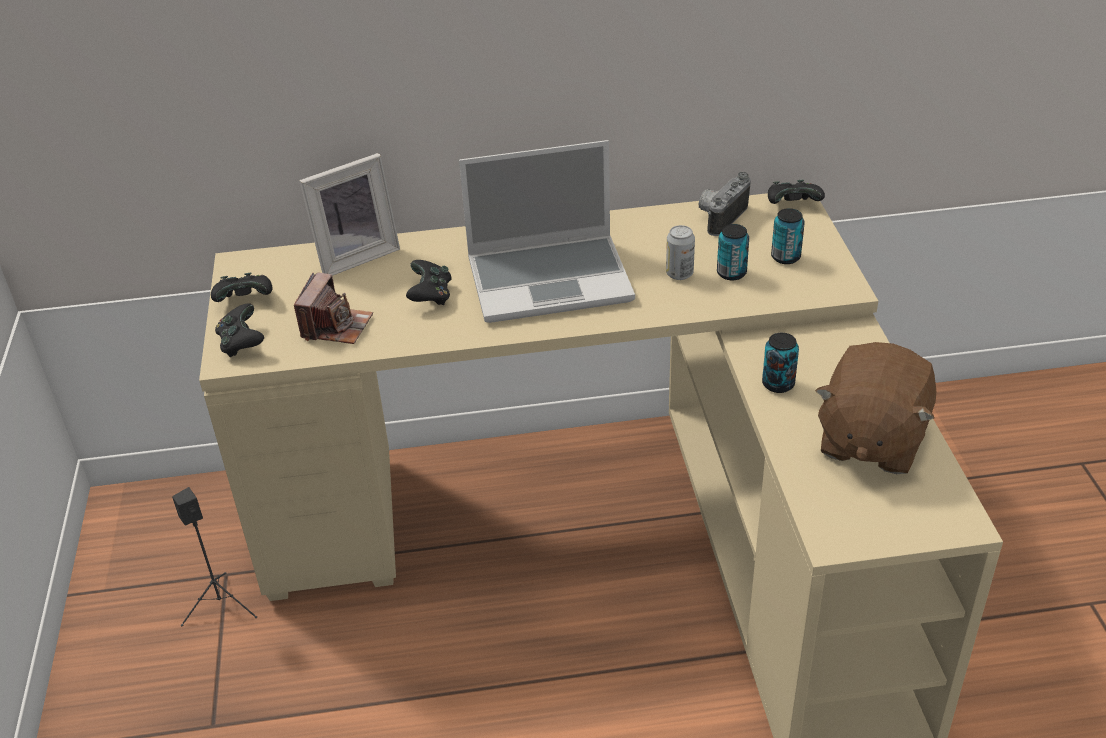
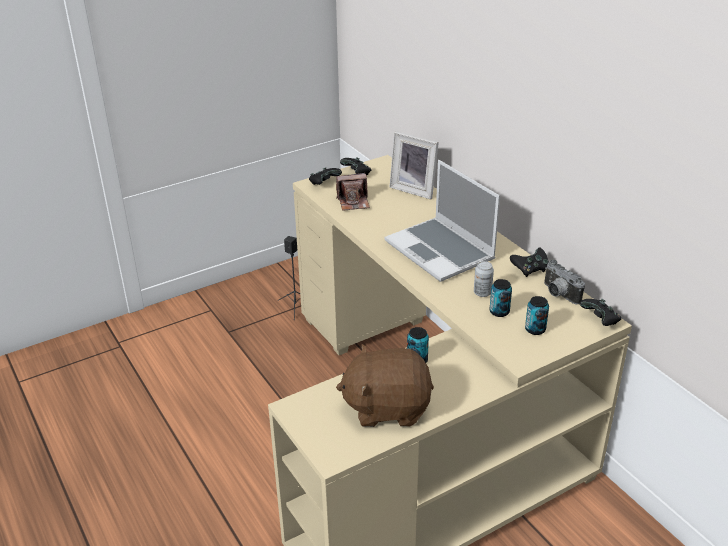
camera: 65 degrees right, 5 degrees down
black game controller [406,260,452,305] -> black game controller moved to [510,248,549,277]
camera [699,172,751,236] -> camera turned 135 degrees counterclockwise [544,260,585,304]

